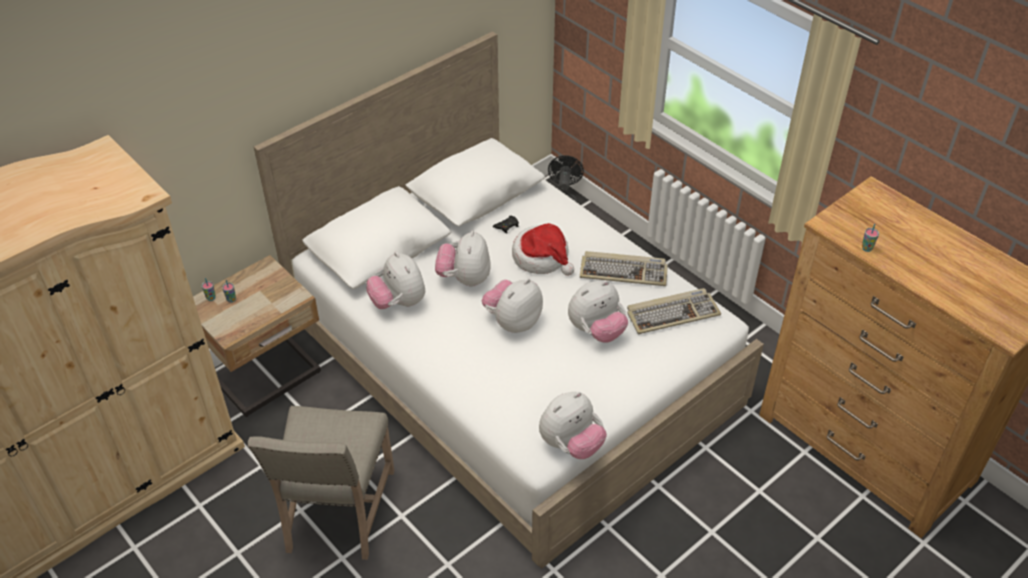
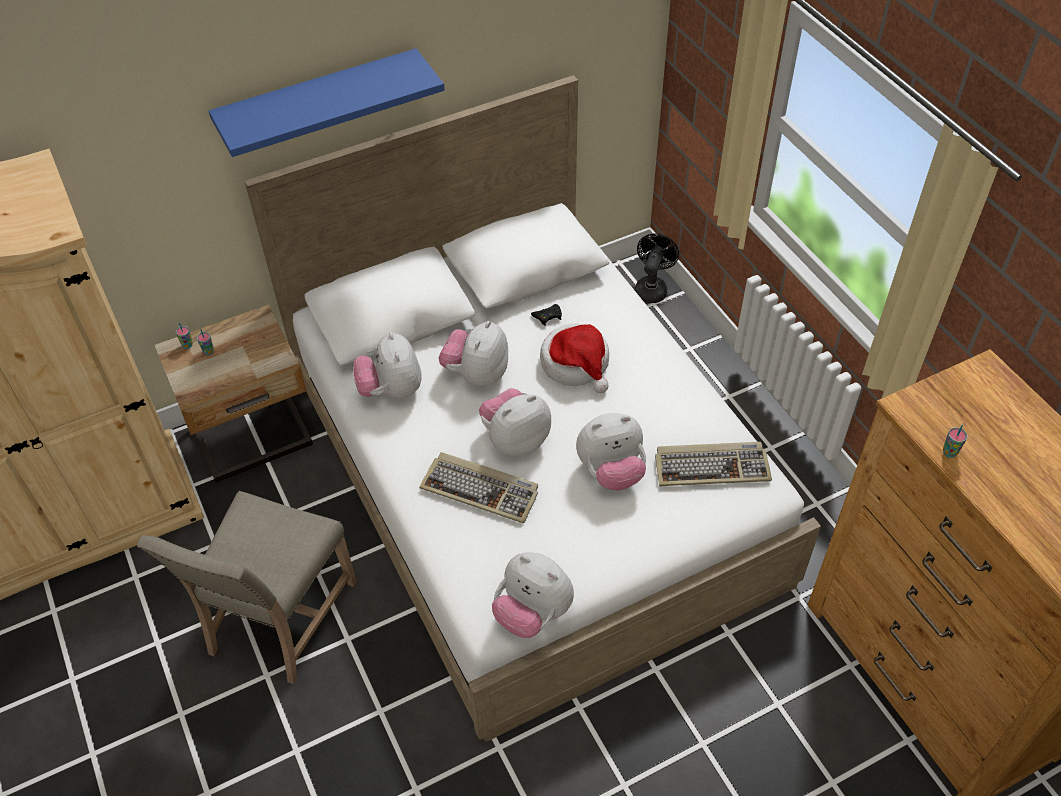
camera: 15 degrees right, 5 degrees up
plush toy [539,392,607,459] -> plush toy turned 60 degrees clockwise [492,552,574,638]
keyboard [580,251,668,286] -> keyboard moved to [419,452,538,523]
none -> blue shelf [209,48,445,157]

